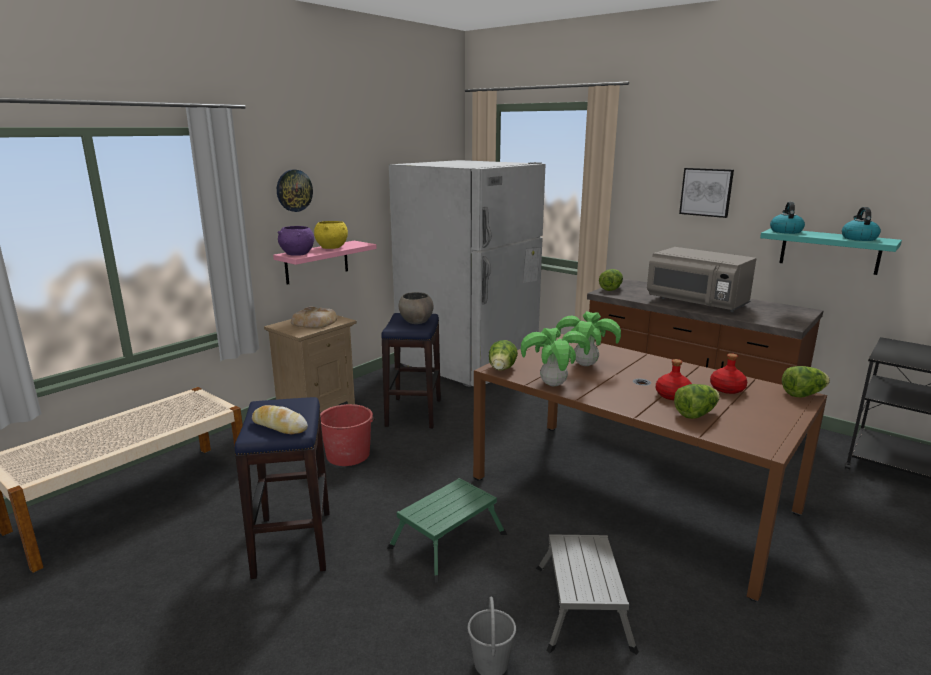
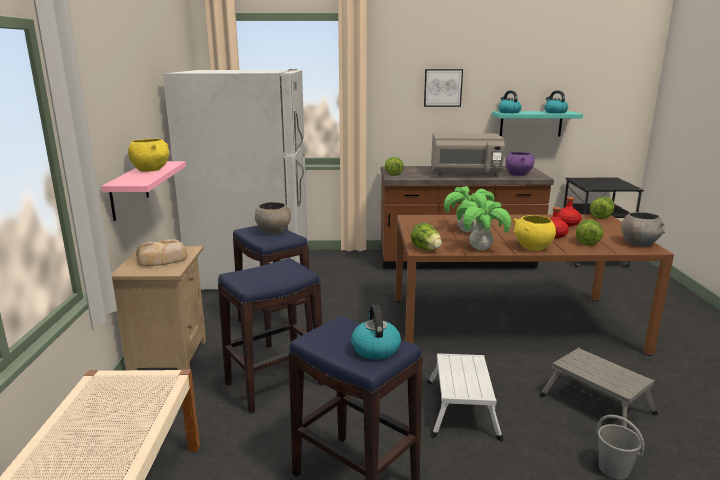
camera: 40 degrees left, 0 degrees up
bread [252,405,308,434] -> kettle [351,304,401,359]
wall clock [277,170,313,212] -> none
purple bowl [278,226,314,256] -> purple bowl moved to [505,152,534,176]
red bucket [320,404,375,466] -> stool [218,258,323,413]
green step ladder [387,478,507,583] -> white step ladder [427,353,504,442]
none -> yellow bowl [513,215,556,251]
none -> grey bowl [621,212,665,247]

